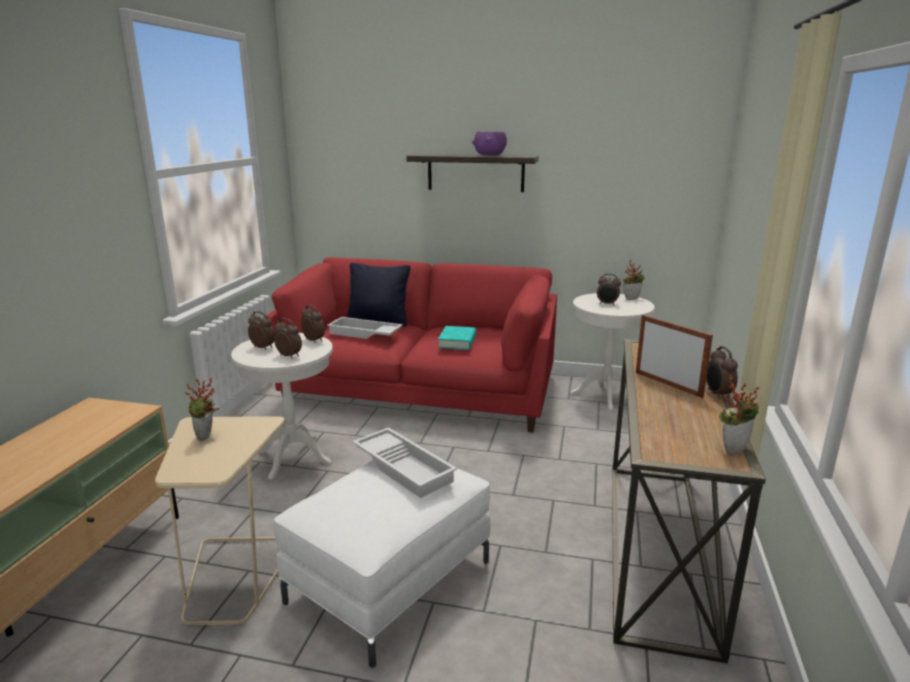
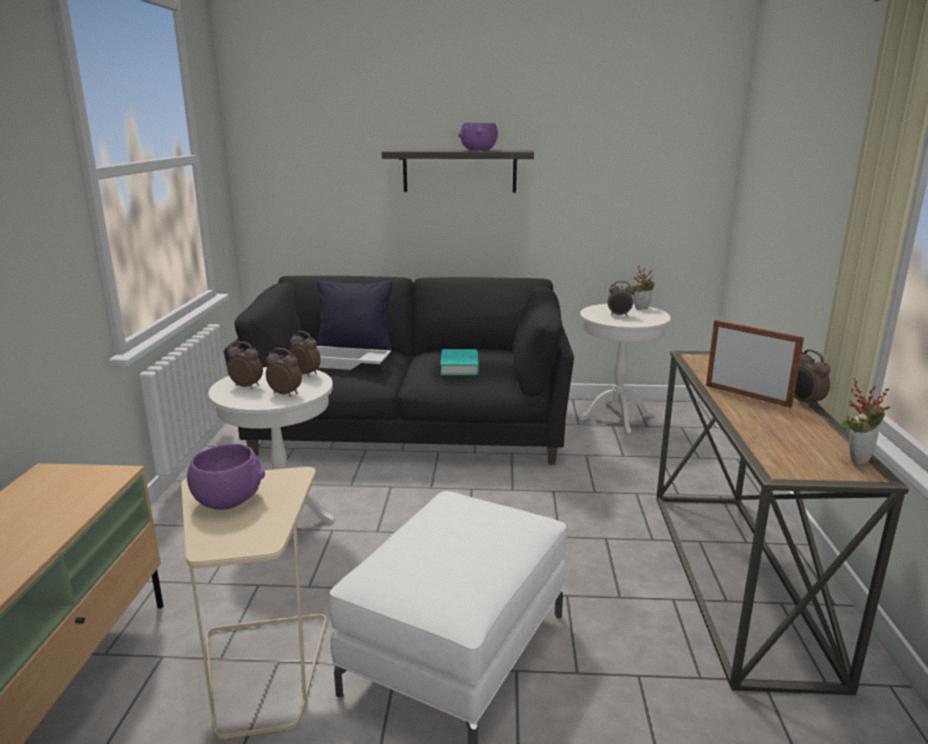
camera: 10 degrees left, 0 degrees up
potted plant [185,377,219,441] -> purple bowl [187,444,265,510]
red sofa [266,257,557,432] -> black sofa [224,276,574,465]
white tray [352,427,457,498] -> none

